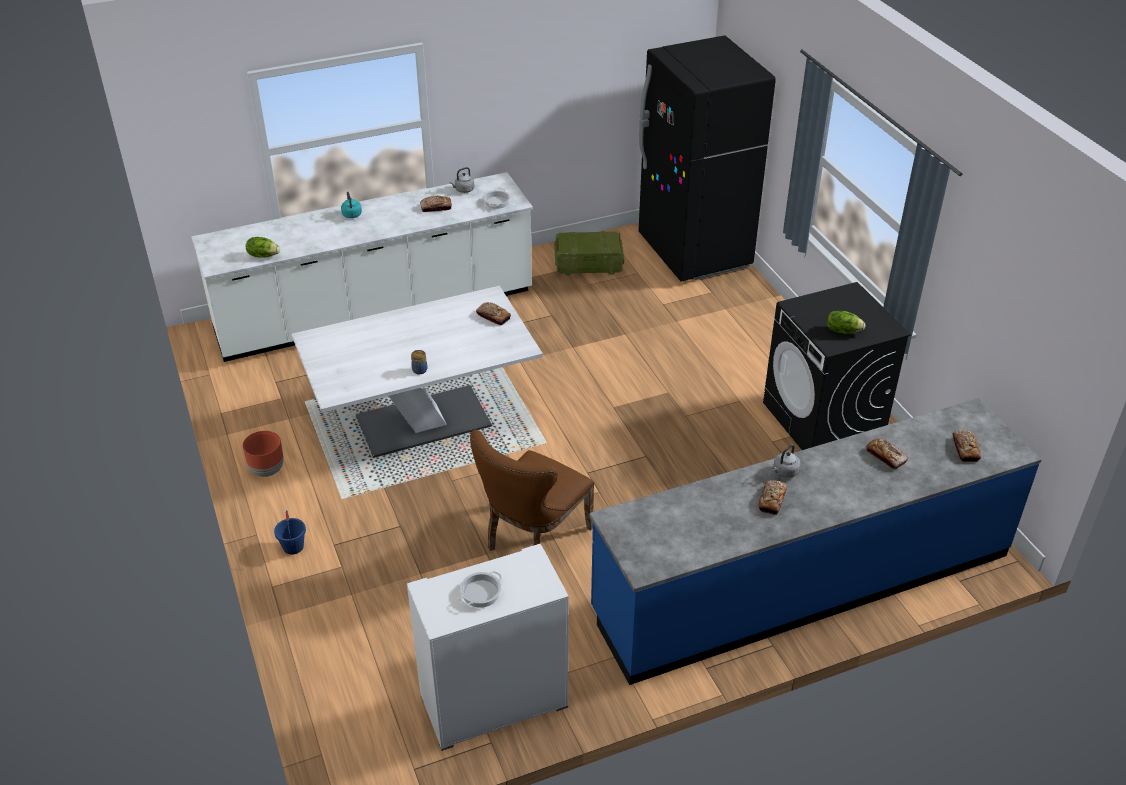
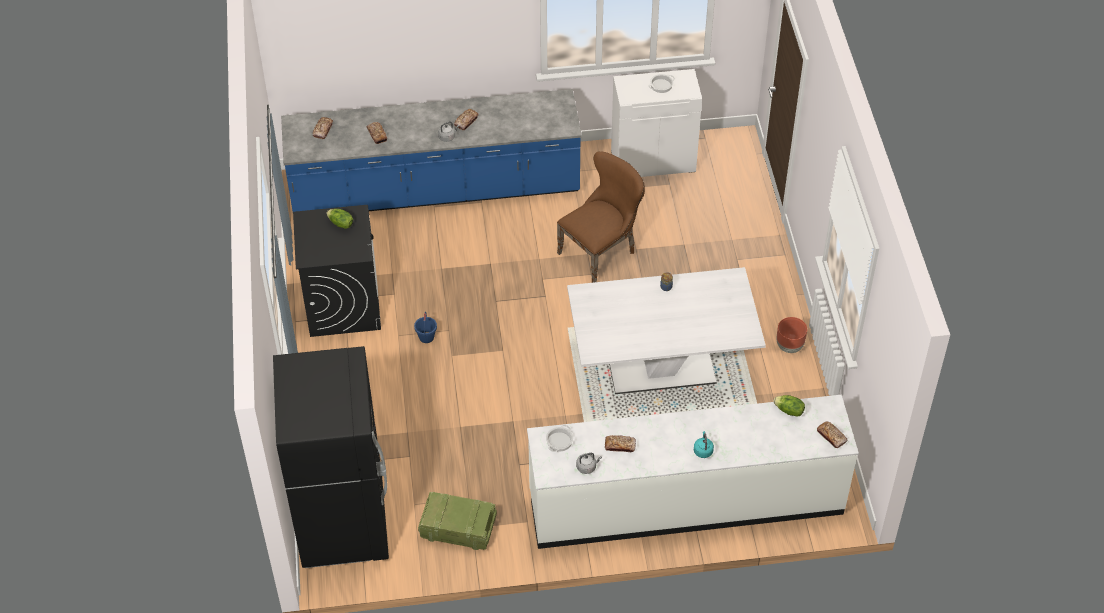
camera: 165 degrees left, 10 degrees up
blue bucket [274,510,306,555] -> blue bucket moved to [414,311,437,343]
bread [476,302,511,325] -> bread moved to [817,421,847,448]

